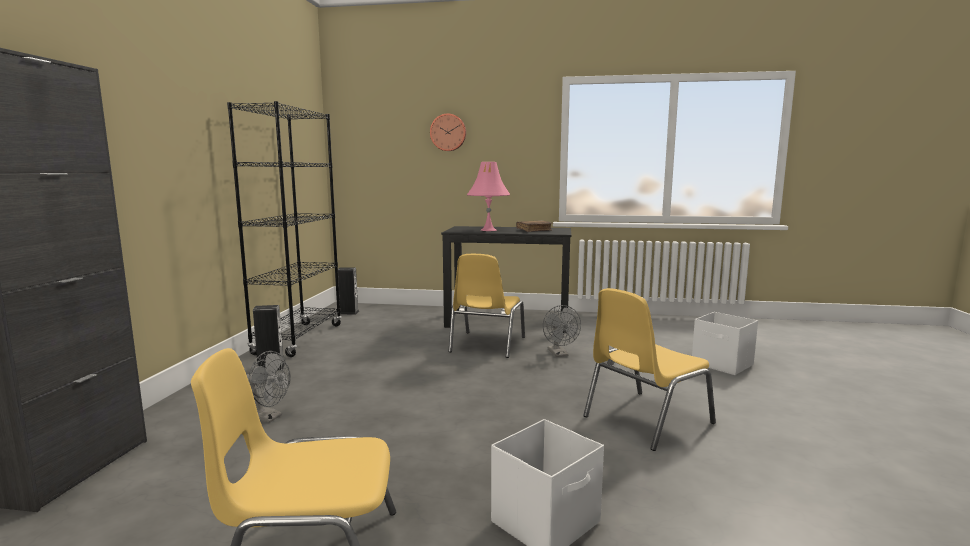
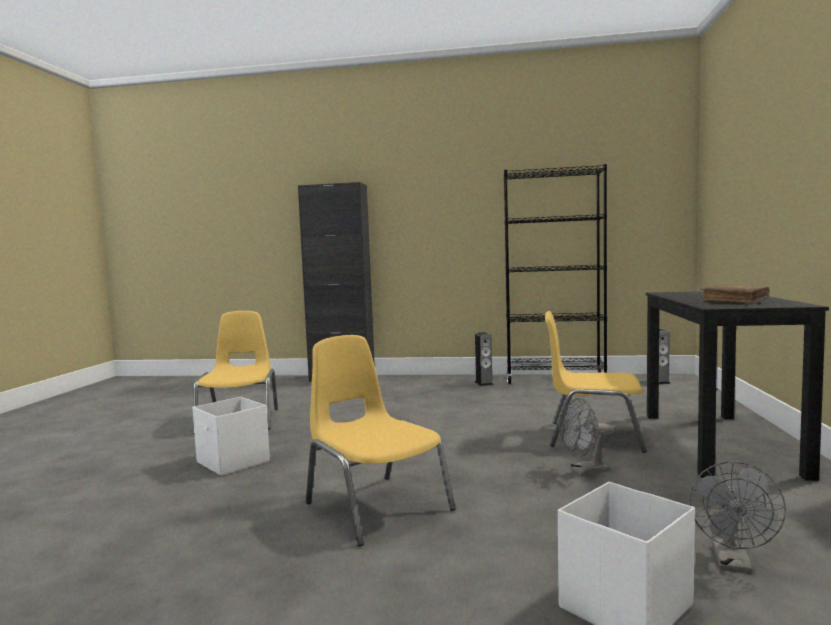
camera: 90 degrees right, 5 degrees down
grey fan [247,351,291,423] -> grey fan moved to [689,461,786,573]
wall clock [430,113,466,151] -> none
pink table lamp [467,162,510,231] -> none

